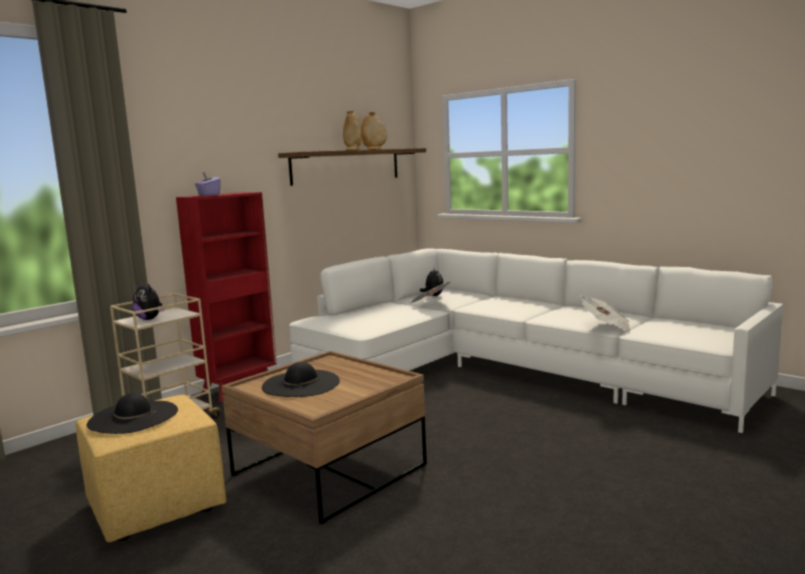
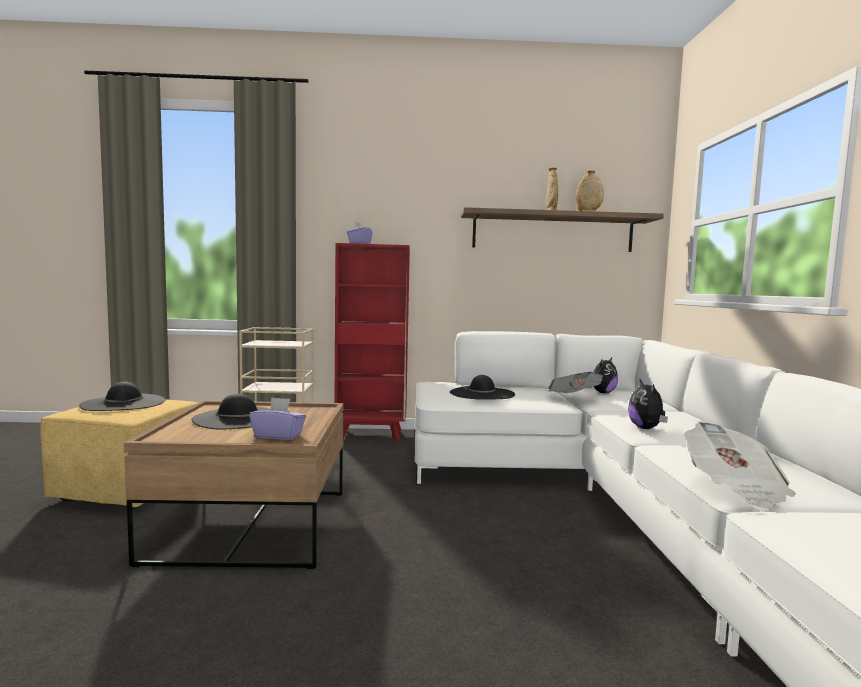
camera: 45 degrees right, 5 degrees down
plush toy [133,282,164,320] -> plush toy moved to [628,380,668,429]
none -> purple tissue box [249,397,306,440]
none -> black hat [450,375,515,400]

